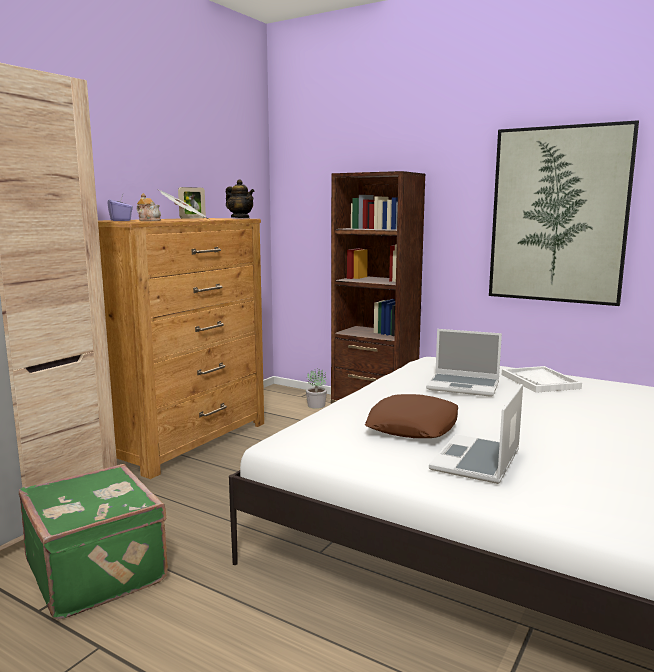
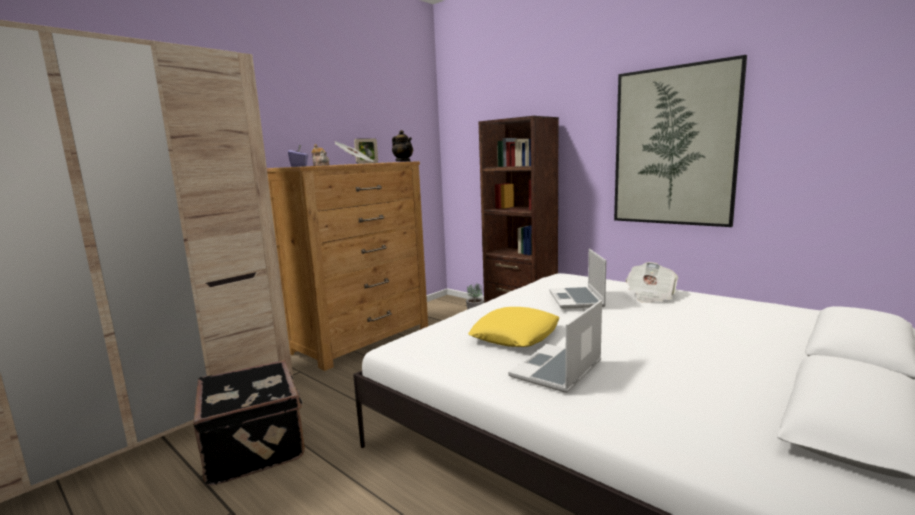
camera: 10 degrees right, 0 degrees up
green suitcase [19,464,168,620] -> black suitcase [193,360,305,486]
brown pillow [365,394,458,438] -> yellow pillow [468,307,559,347]
laptop [426,329,502,397] -> laptop turned 60 degrees clockwise [549,249,606,309]
white tray [502,366,582,393] -> newspaper [626,262,678,303]

